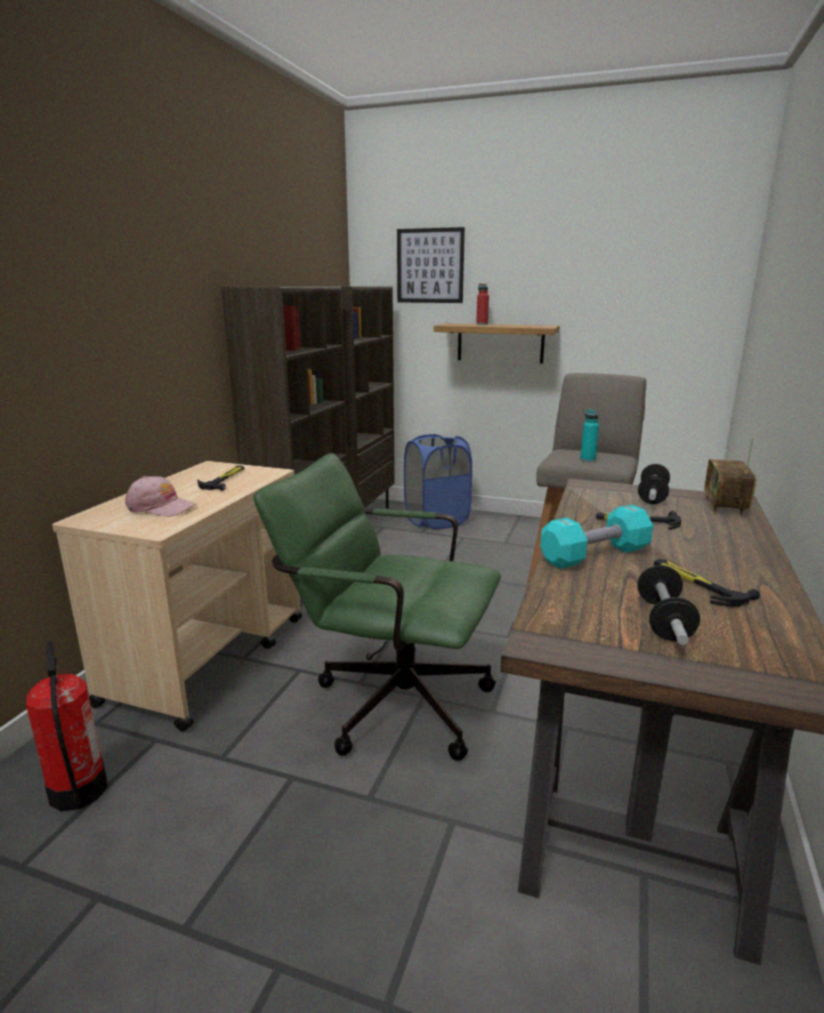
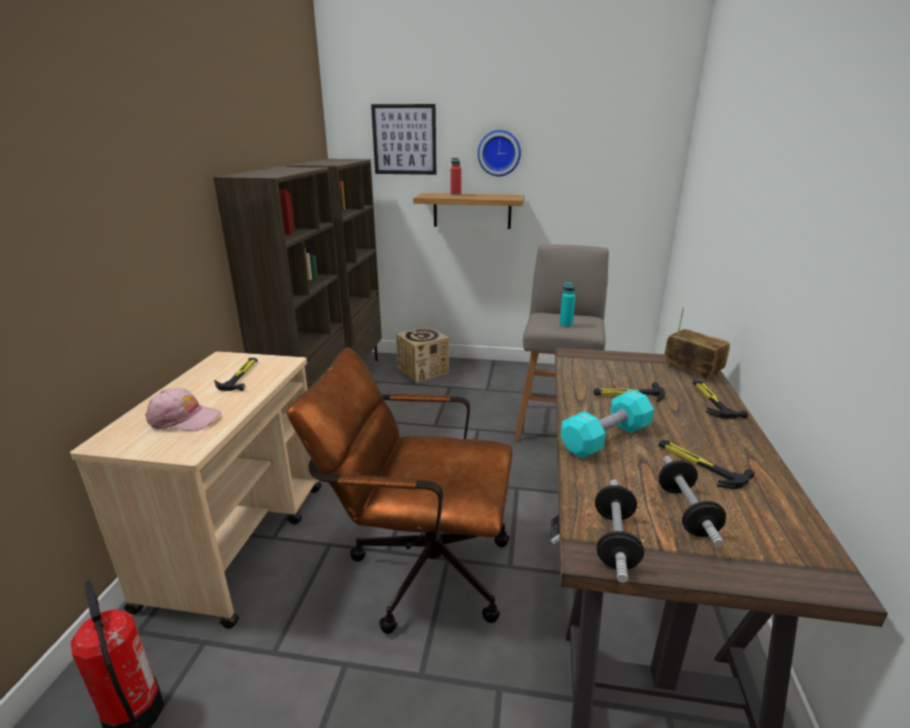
camera: 10 degrees left, 5 degrees up
green office chair [253,453,501,761] -> brown office chair [287,347,513,634]
blue laundry basket [404,434,472,529] -> cardboard box [396,326,449,382]
dumbbell [638,464,670,504] -> dumbbell moved to [595,480,644,583]
radio [704,438,756,516] -> radio turned 135 degrees clockwise [664,307,730,381]
none -> wall clock [478,130,521,176]
none -> hammer [693,381,748,419]

